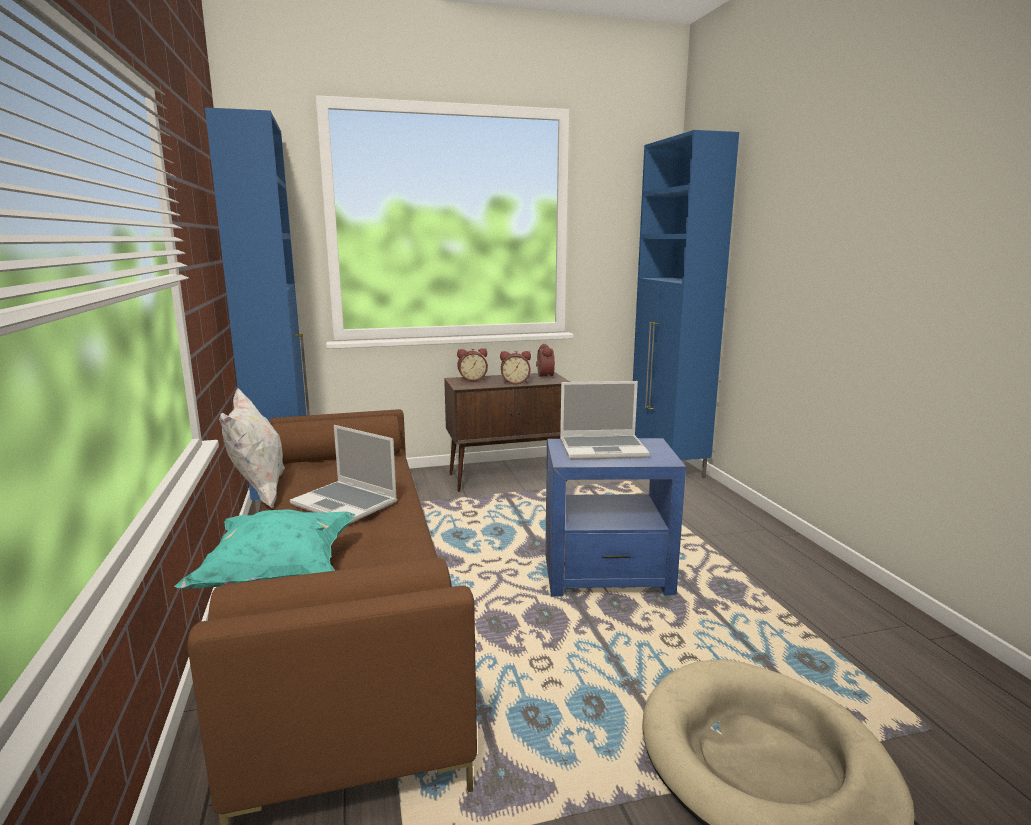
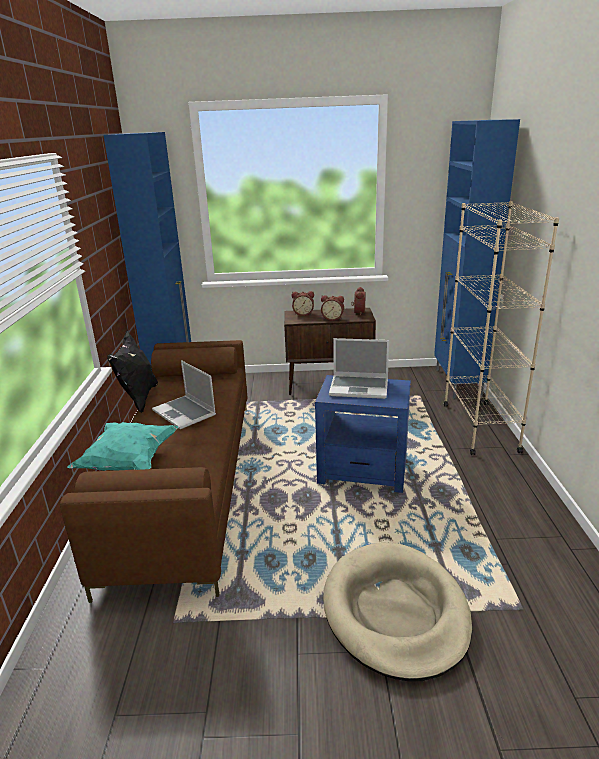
camera: 15 degrees right, 10 degrees up
white pillow [219,388,285,509] -> black pillow [107,331,158,413]
none -> beige bookcase [444,201,559,455]

